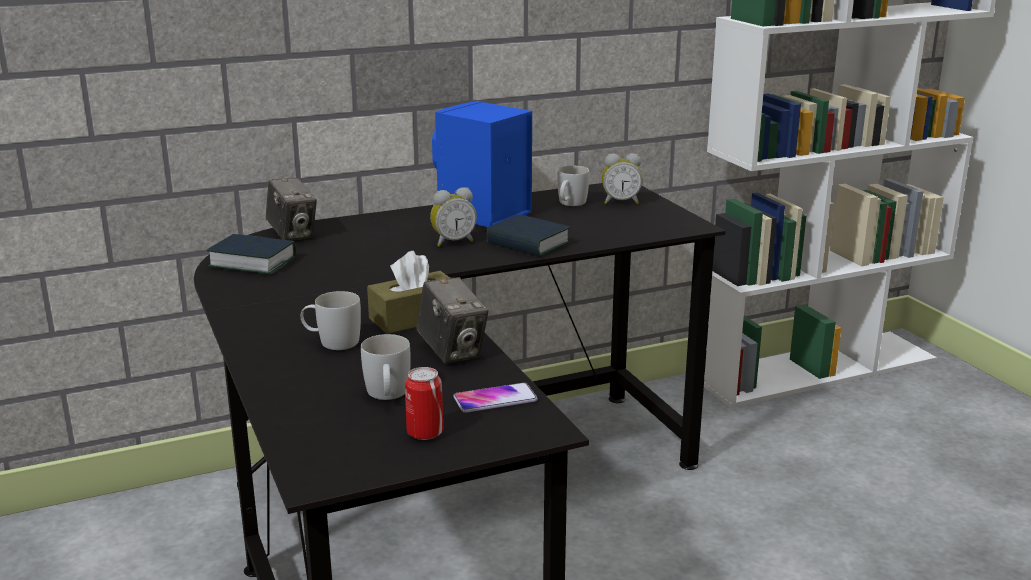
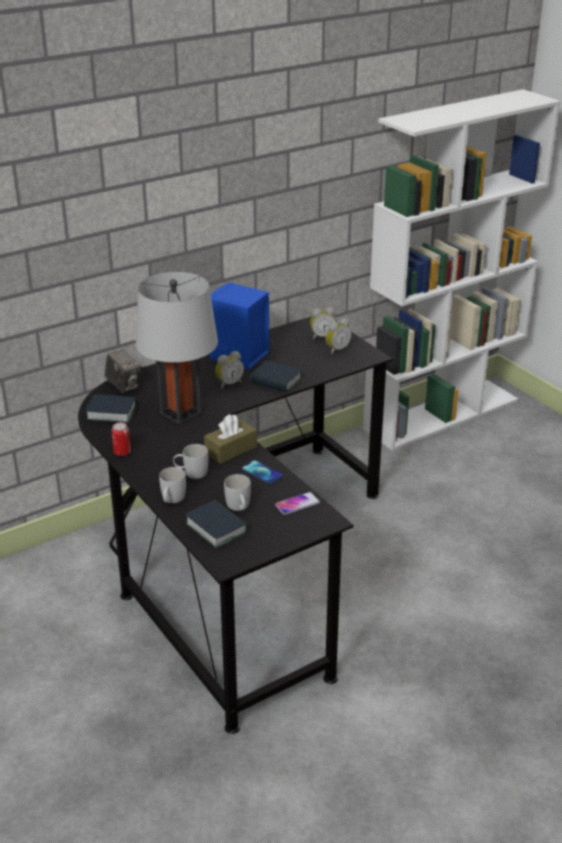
camera: 10 degrees left, 10 degrees up
can [405,367,443,440] -> can moved to [111,422,131,456]
camera [416,277,488,363] -> phone [242,460,283,485]
white mug [557,166,589,206] -> white mug moved to [159,467,186,503]
none -> grey table lamp [136,272,218,424]
none -> book [185,500,248,549]
none -> alarm clock [326,318,351,354]

